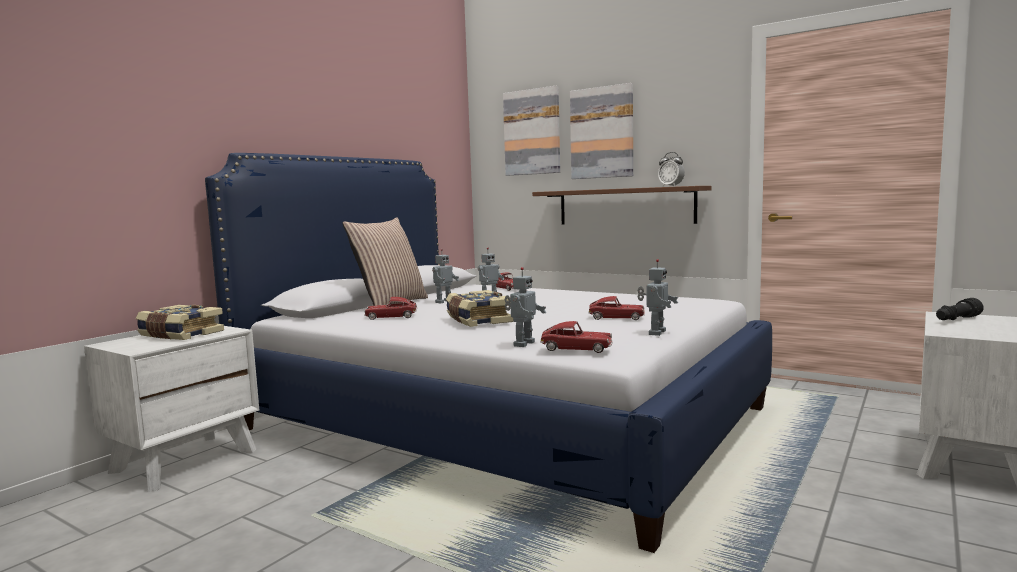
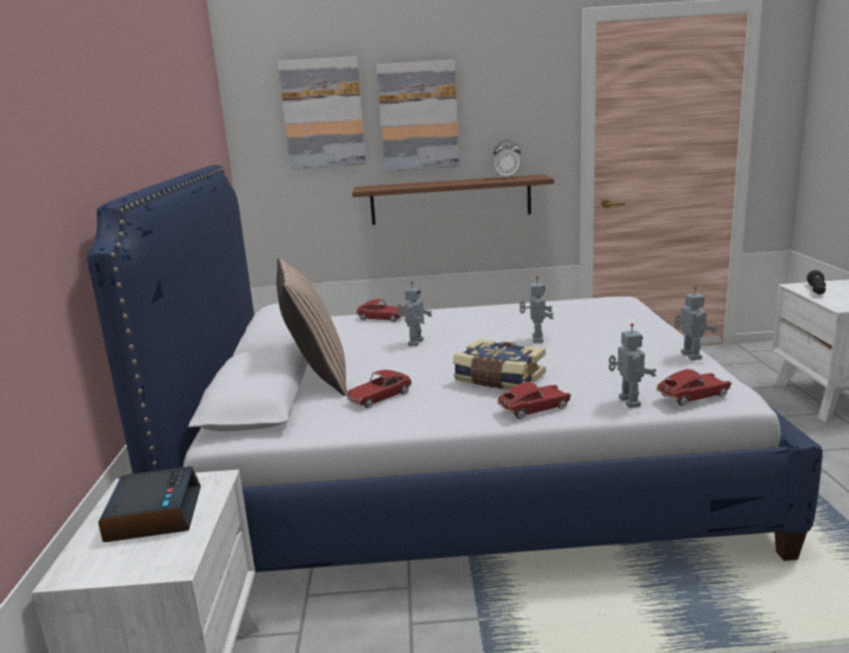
camera: 35 degrees left, 10 degrees up
book [136,305,224,340] -> alarm clock [98,466,201,542]
toy robot [432,249,459,303] -> toy robot moved to [519,277,554,343]
toy car [588,296,645,320] -> toy car moved to [497,382,571,419]

